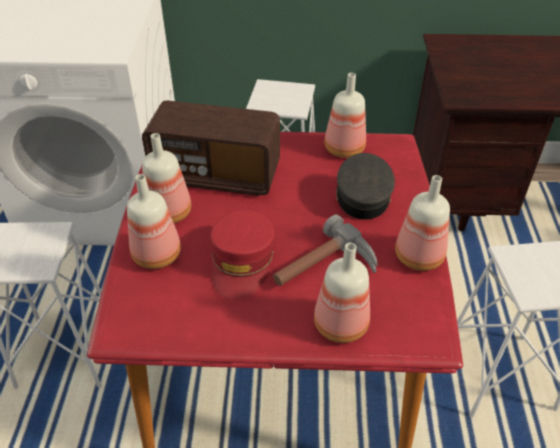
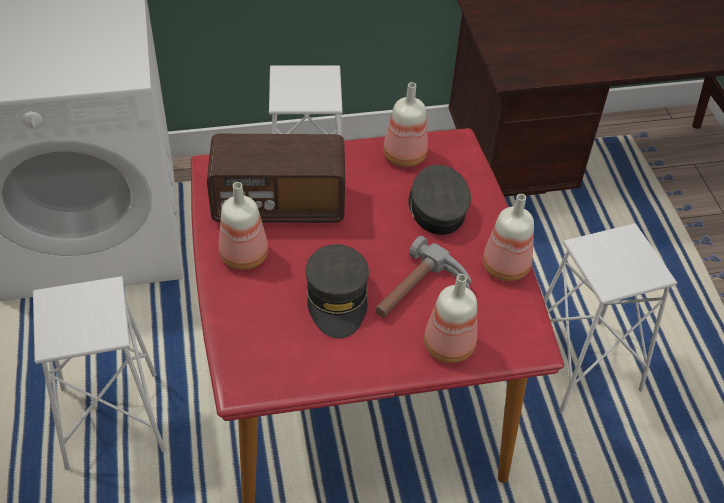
camera: 15 degrees left, 5 degrees up
bottle [127,174,181,269] -> none
red cap [210,210,274,300] -> grey cap [306,244,369,338]

